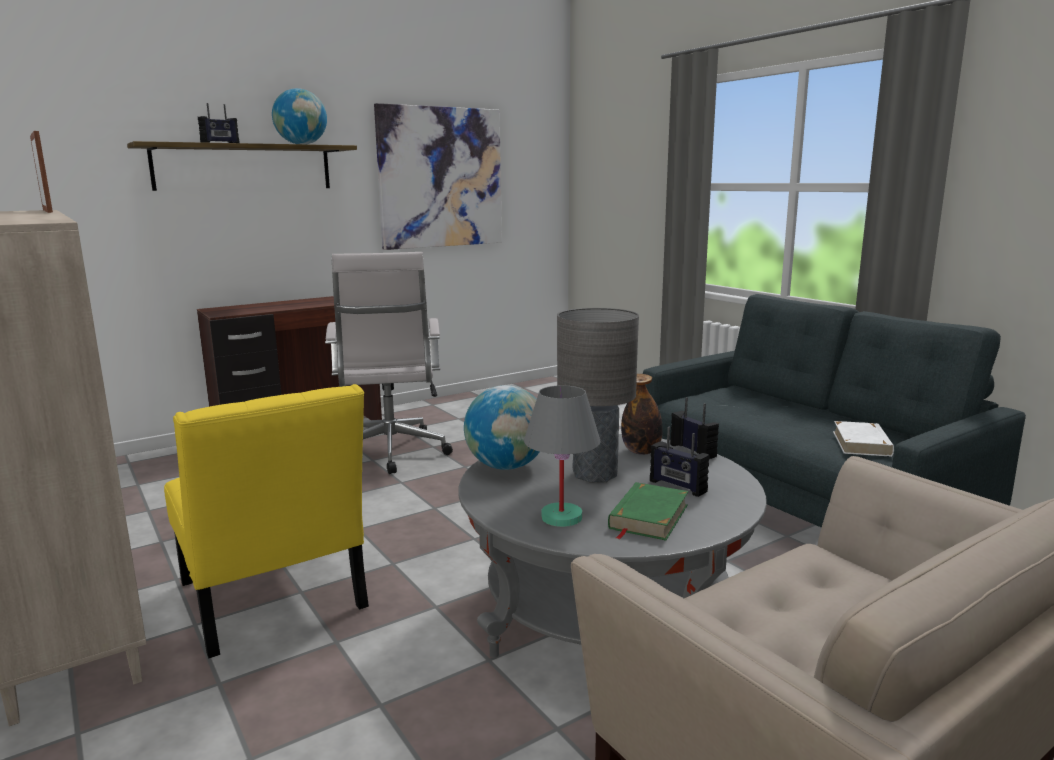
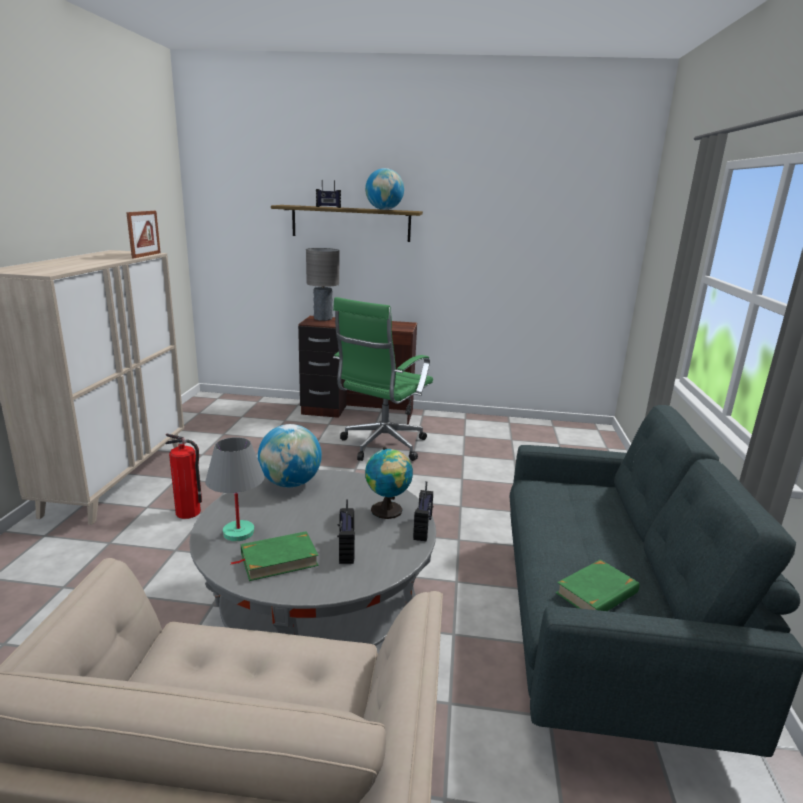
camera: 40 degrees right, 5 degrees up
yellow chair [164,384,369,658] -> fire extinguisher [166,434,202,519]
white office chair [325,252,453,474] -> green office chair [333,297,433,461]
picture [374,103,502,250] -> none
grey table lamp [557,308,639,483] -> grey table lamp moved to [306,248,339,321]
bottle [621,374,663,455] -> globe [365,447,413,519]
white book [833,421,894,457] -> green book [556,559,640,611]

